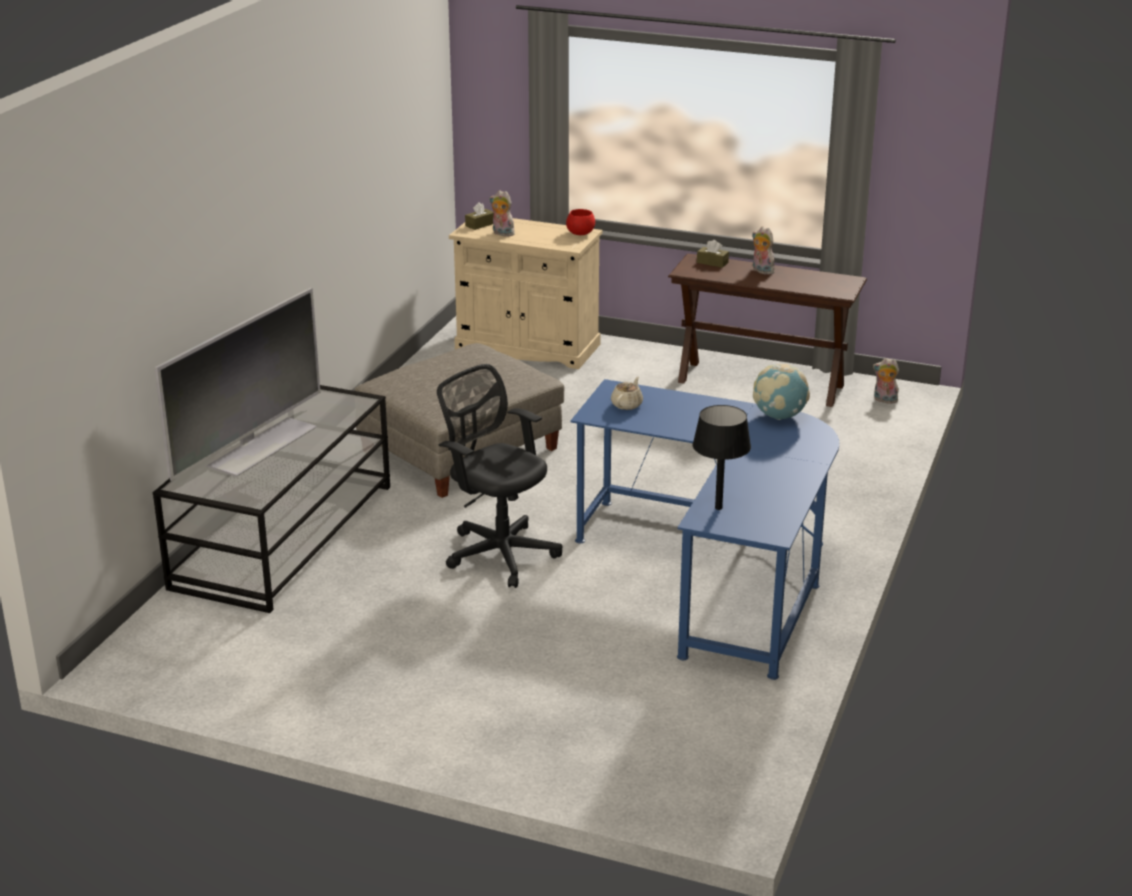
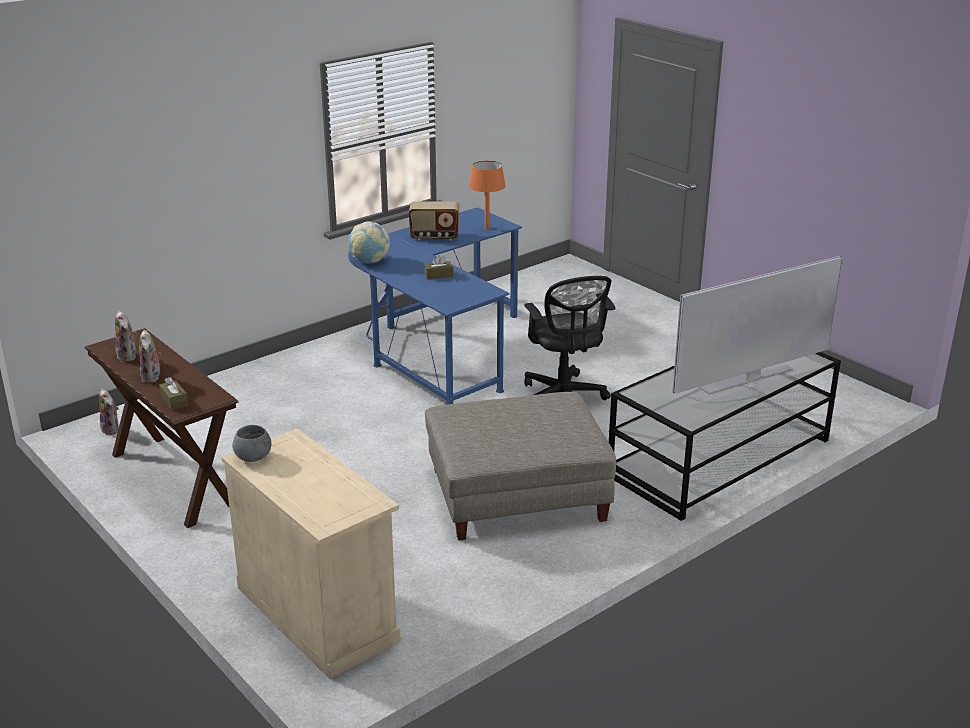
camera: 150 degrees left, 0 degrees up
brown tissue box [465,202,493,230] -> brown tissue box moved to [424,255,453,279]
plush toy [489,190,515,236] -> plush toy moved to [115,310,137,362]
red bowl [566,209,595,235] -> grey bowl [232,425,271,462]
beige teapot [611,377,643,410] -> none
black table lamp [693,405,751,510] -> orange table lamp [469,161,506,229]
none -> radio [409,201,459,240]

